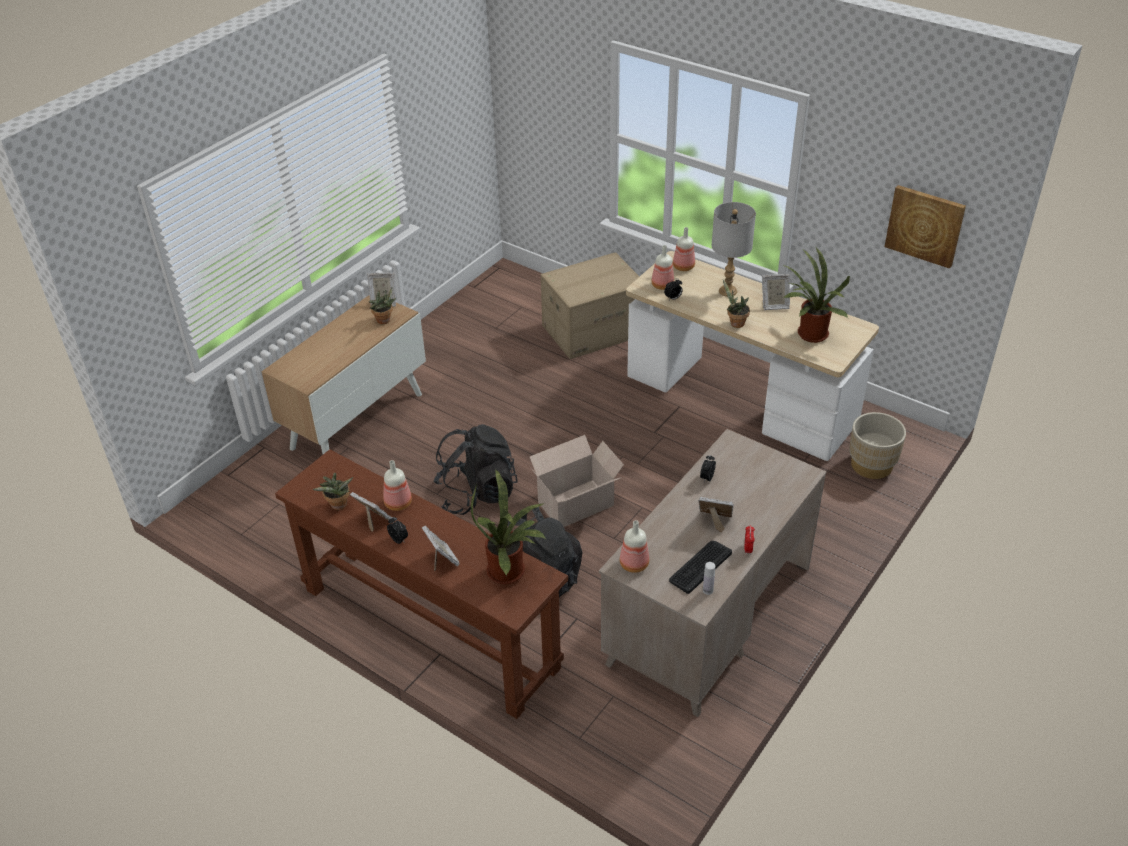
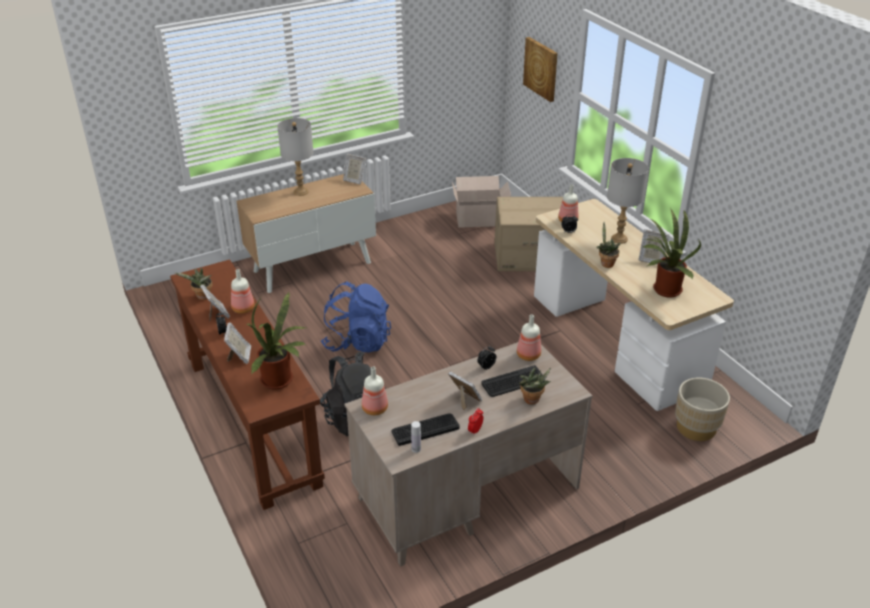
camera: 25 degrees right, 5 degrees down
potted plant [369,287,396,324] -> potted plant moved to [519,368,551,405]
black backpack [433,424,518,515] -> blue backpack [321,281,391,353]
cardboard box [530,435,624,527] -> cardboard box moved to [452,176,511,228]
bottle [673,227,695,271] -> bottle moved to [517,314,541,361]
picture [884,185,966,269] -> picture moved to [523,37,558,102]
none -> grey table lamp [277,118,314,196]
none -> keyboard [481,365,542,397]

